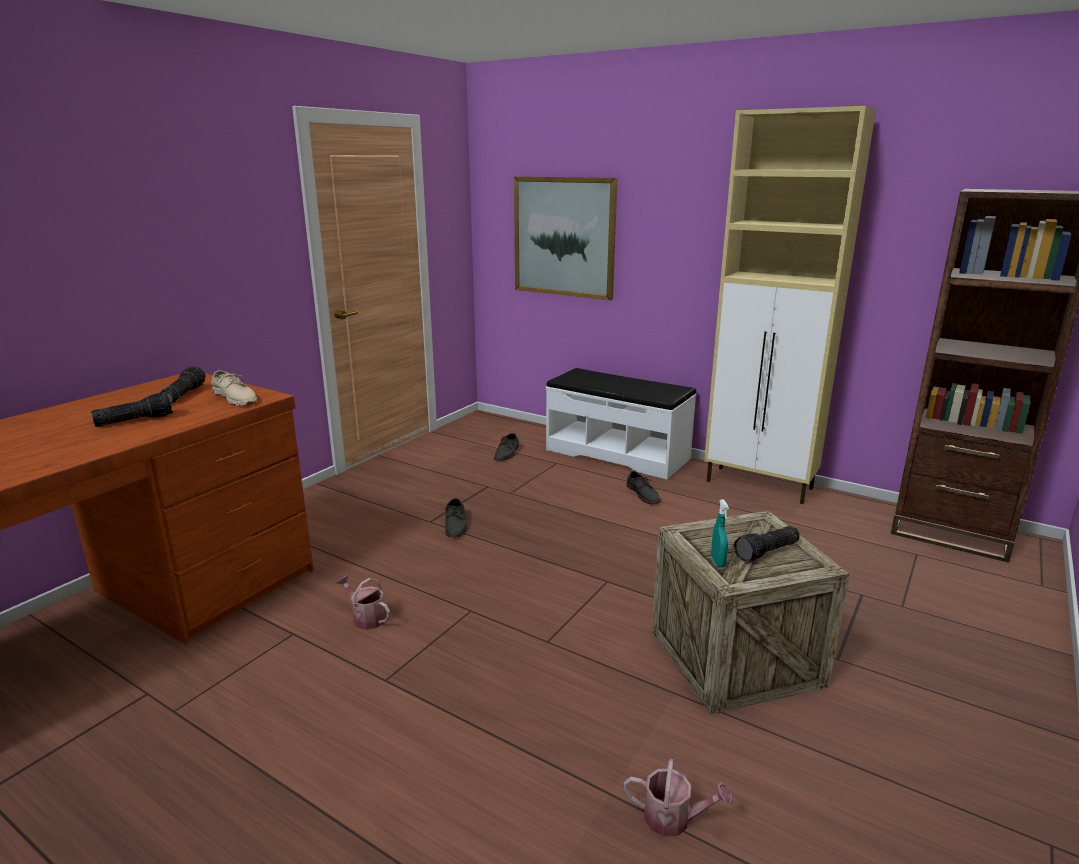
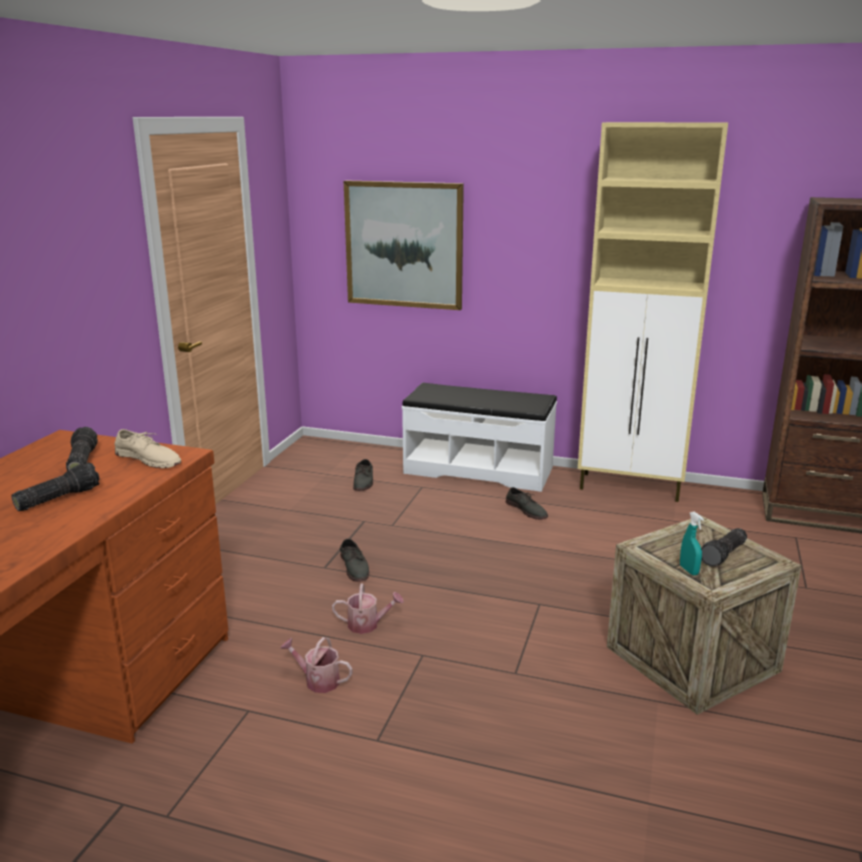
camera: 15 degrees left, 0 degrees up
watering can [624,759,733,837] -> watering can moved to [332,584,404,634]

